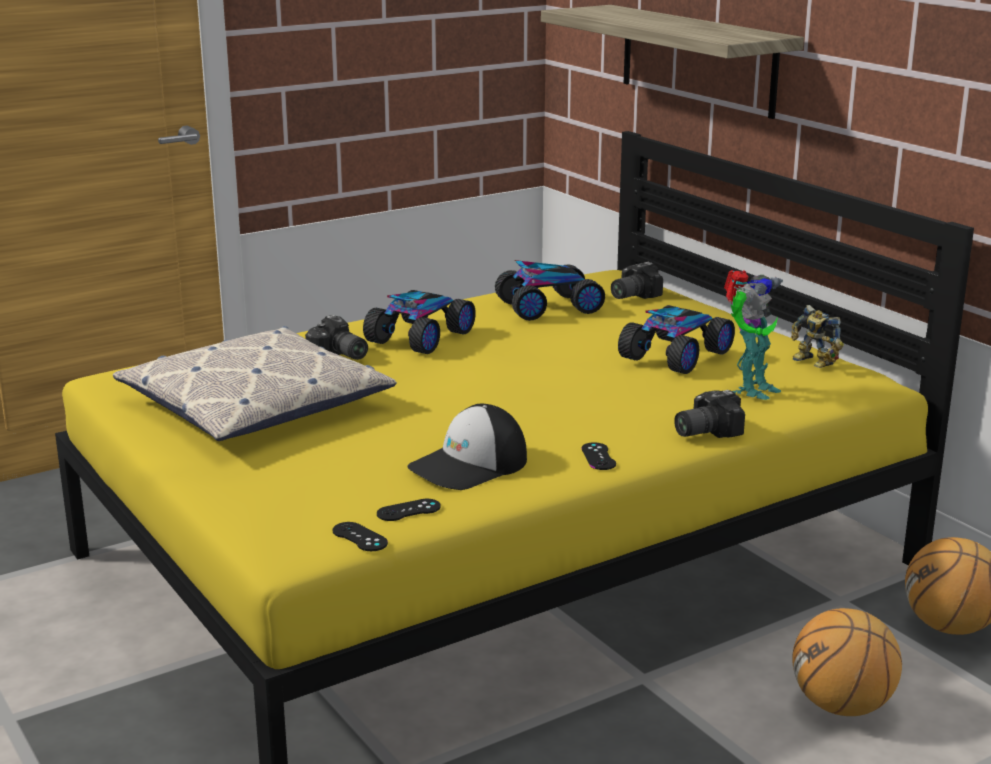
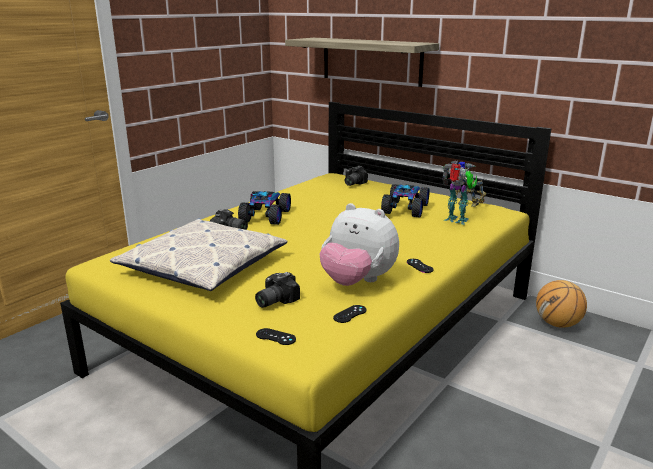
camera: 20 degrees left, 0 degrees up
black game controller [333,522,388,551] -> black game controller moved to [256,328,296,345]
cap [407,404,527,490] -> plush toy [319,203,399,286]
toy car [495,260,605,321] -> none
camera [674,390,745,438] -> camera moved to [255,272,300,308]
toy robot [724,270,783,400] -> toy robot turned 75 degrees counterclockwise [442,160,477,225]
basketball [792,608,902,716] -> none

